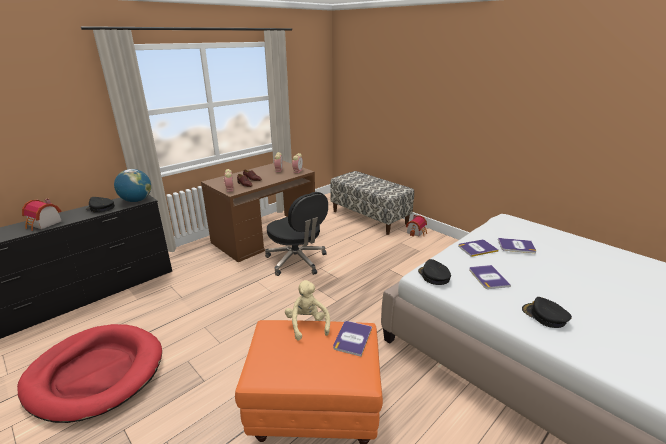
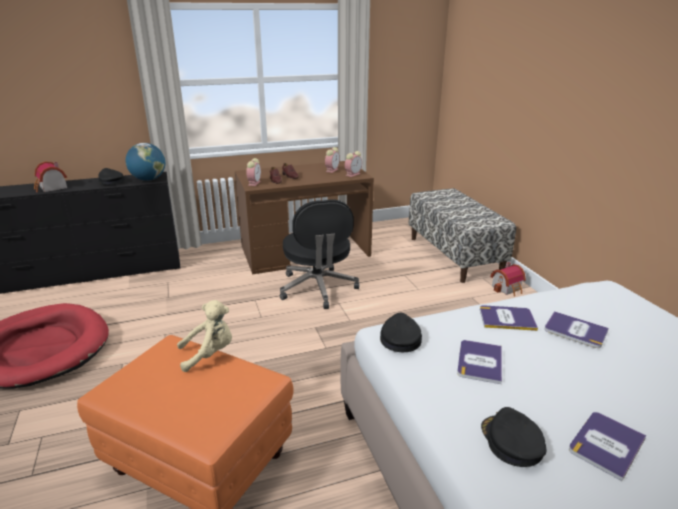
camera: 25 degrees right, 0 degrees up
beige plush toy [285,280,330,341] -> beige plush toy turned 60 degrees clockwise [177,300,232,372]
book [333,321,372,357] -> book moved to [569,412,646,481]

